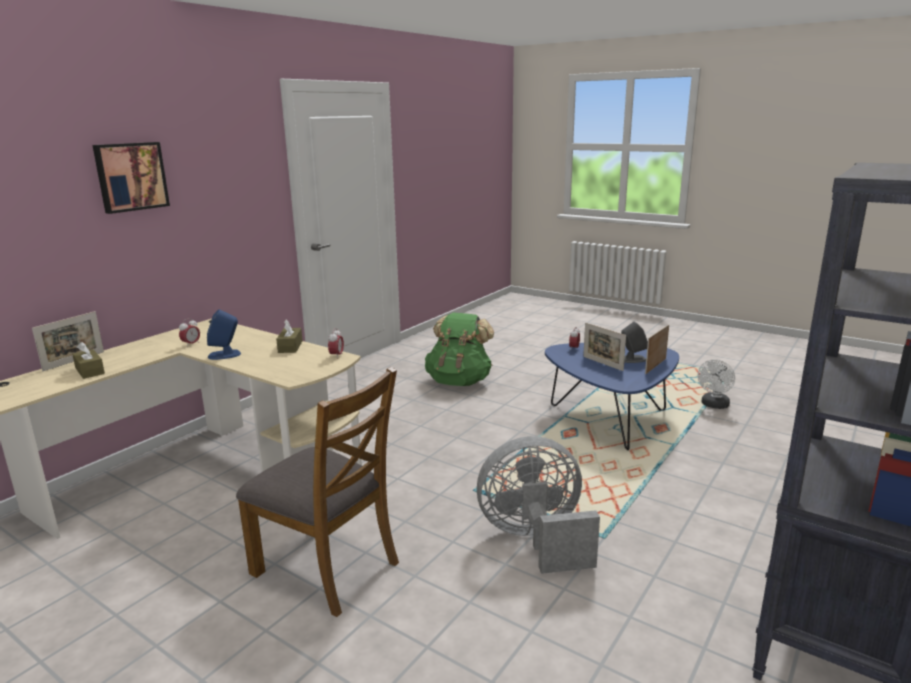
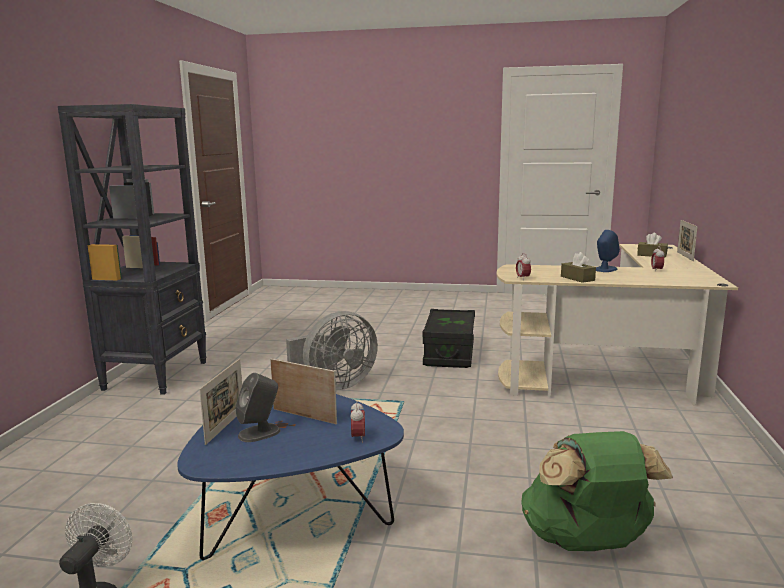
camera: 155 degrees right, 5 degrees down
picture [92,142,170,214] -> none
brown chair [236,367,399,617] -> black storage box [422,309,475,368]

